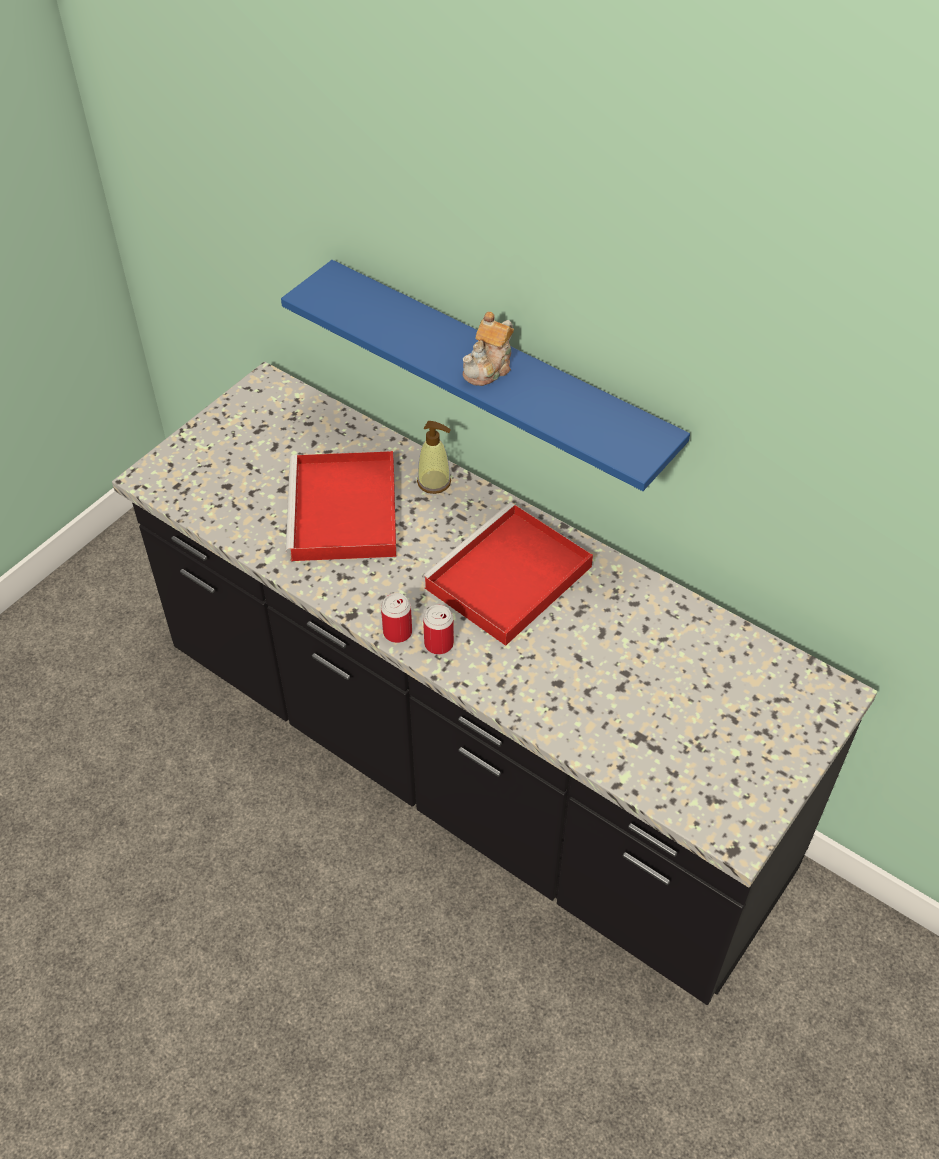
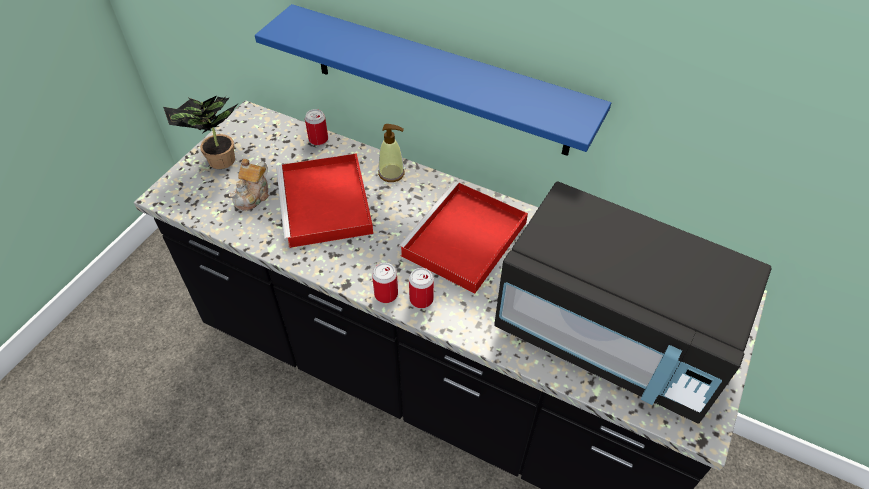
camera: 10 degrees left, 0 degrees up
teapot [462,312,514,386] -> teapot moved to [229,159,269,211]
none -> potted plant [163,96,239,169]
none -> can [305,109,328,145]
none -> black microwave [494,182,771,424]

